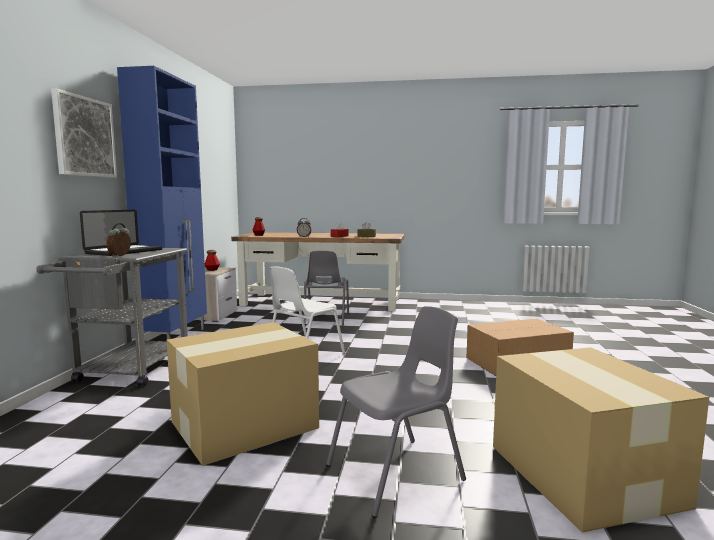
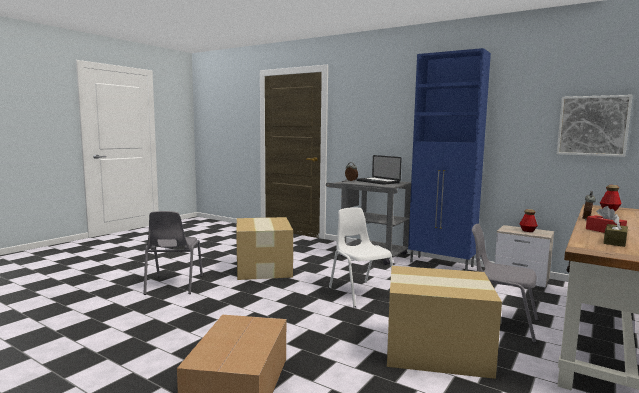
camera: 115 degrees right, 0 degrees up
picture [51,88,117,178] -> picture moved to [557,95,633,157]
cardboard box [493,347,709,533] -> cardboard box moved to [387,266,502,379]

